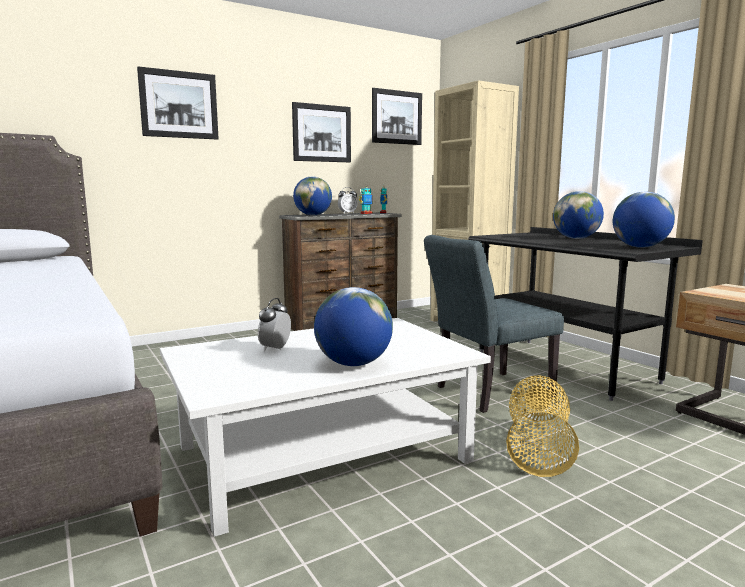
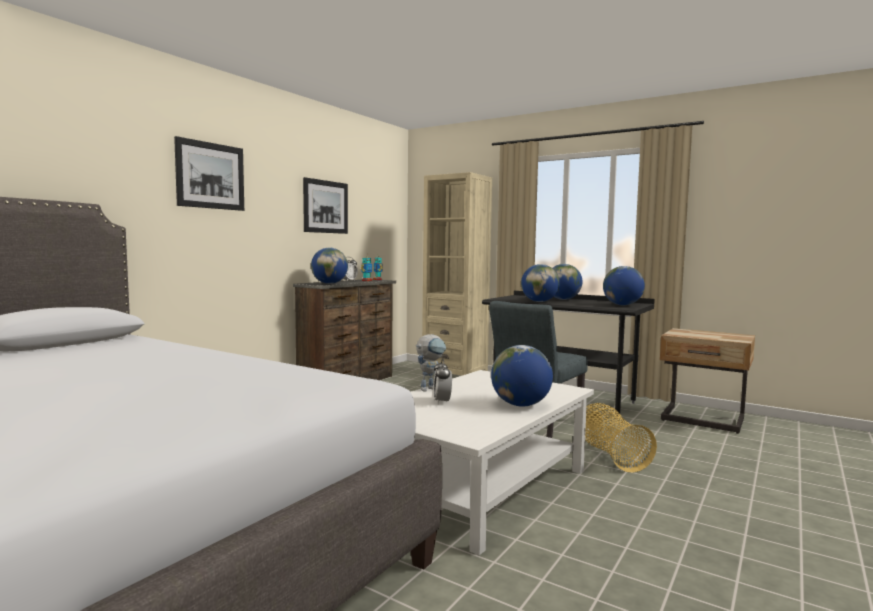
camera: 25 degrees left, 5 degrees down
picture [372,88,422,145] -> none
none -> toy robot [416,334,446,392]
none -> globe [521,264,560,302]

